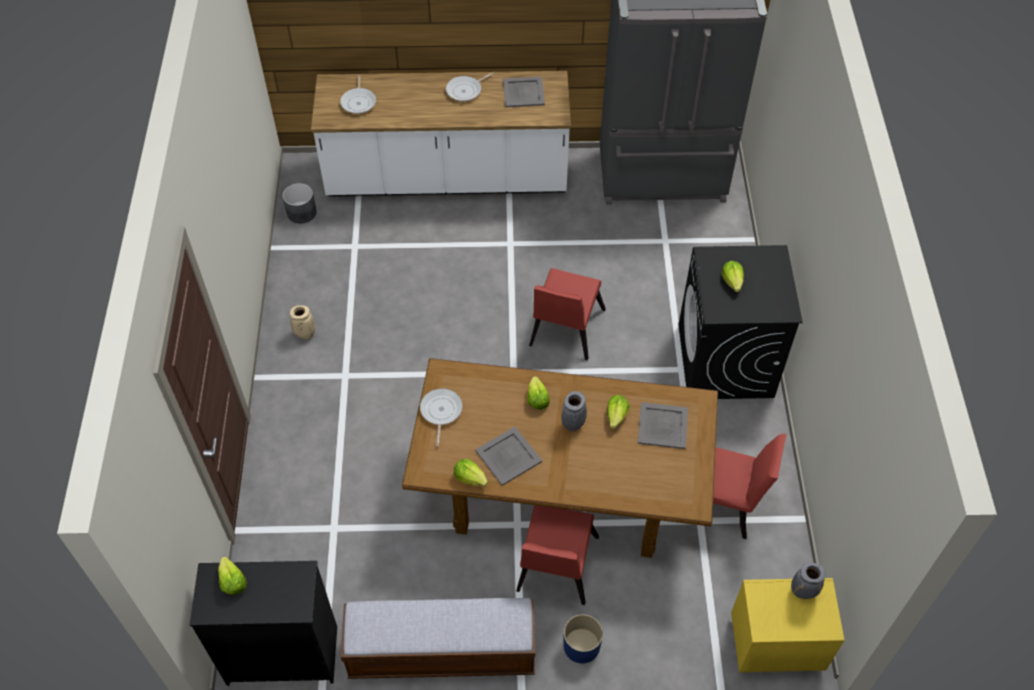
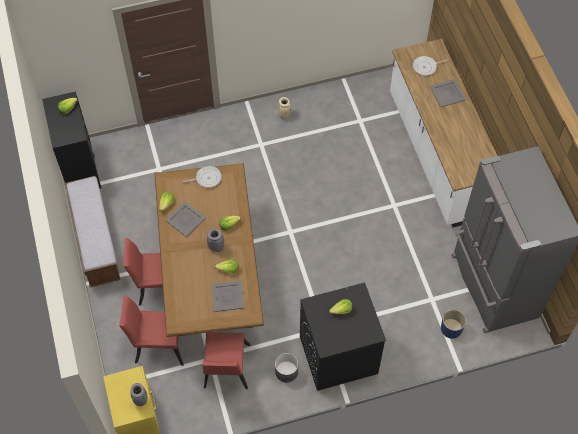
camera: 75 degrees right, 5 degrees up
grey planter [282,183,317,223] -> grey planter moved to [275,353,298,382]
frying pan [446,72,494,101] -> none
grey tray [503,77,545,107] -> grey tray moved to [430,79,466,107]
red chair [529,268,606,360] -> red chair moved to [119,296,184,366]
blue planter [563,614,603,663] -> blue planter moved to [441,310,466,339]

